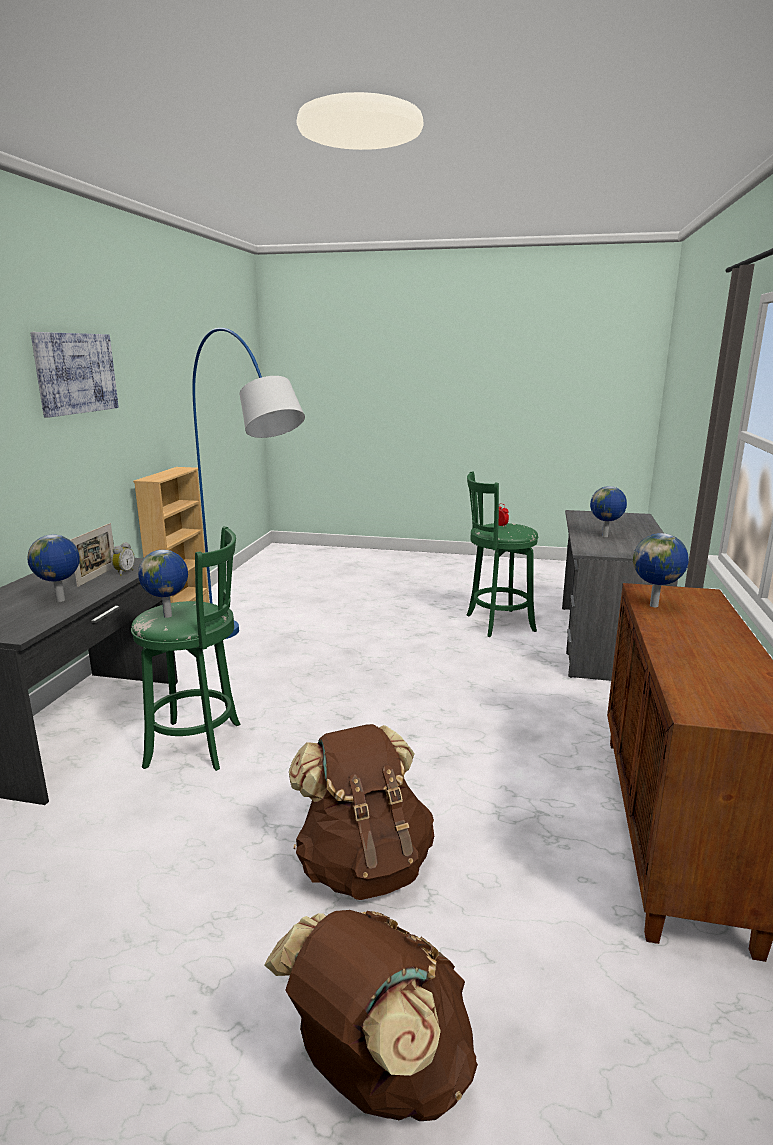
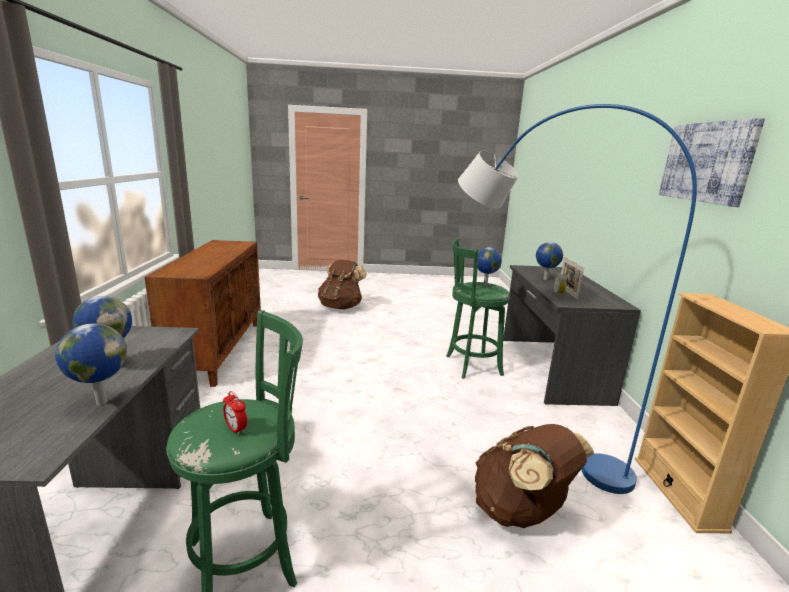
camera: 165 degrees right, 0 degrees up
brown backpack [289,724,434,900] -> brown backpack moved to [475,424,594,528]
globe [633,533,689,607] -> globe moved to [55,323,127,405]

